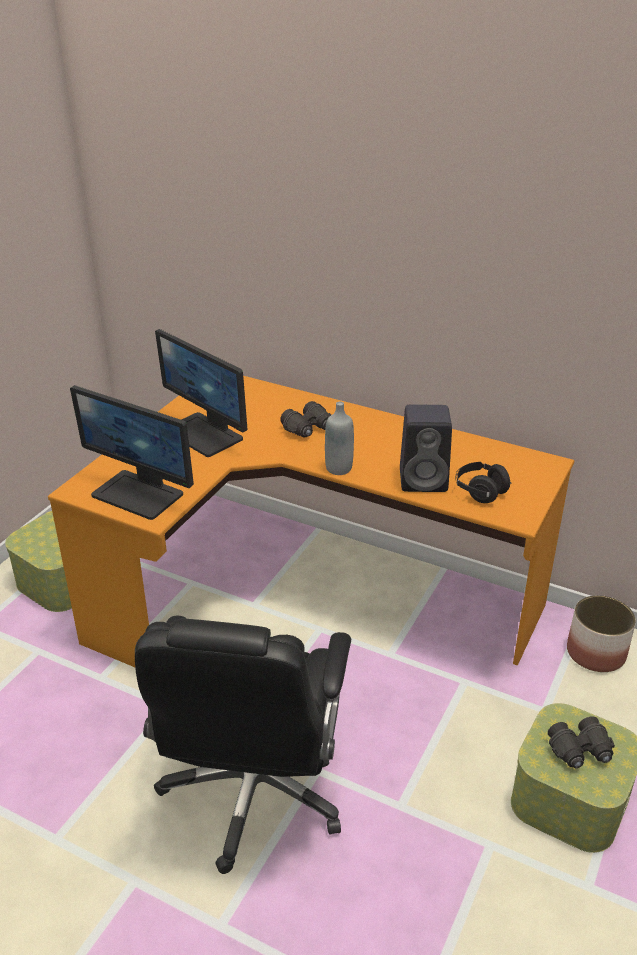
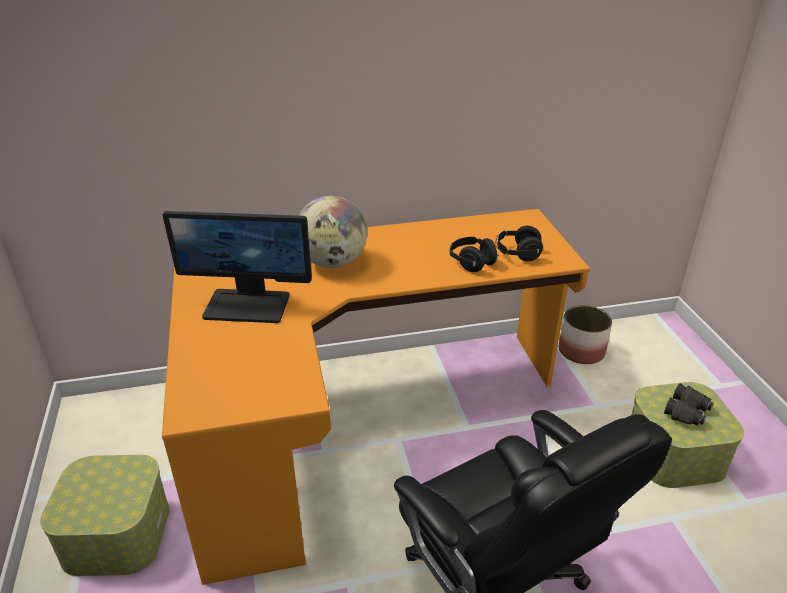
camera: 40 degrees left, 0 degrees up
monitor [70,385,194,520] -> none
black binoculars [280,401,331,438] -> globe [299,196,367,268]
grey bottle [325,401,354,475] -> none
black speaker [400,404,452,492] -> black headphones [449,237,499,272]

